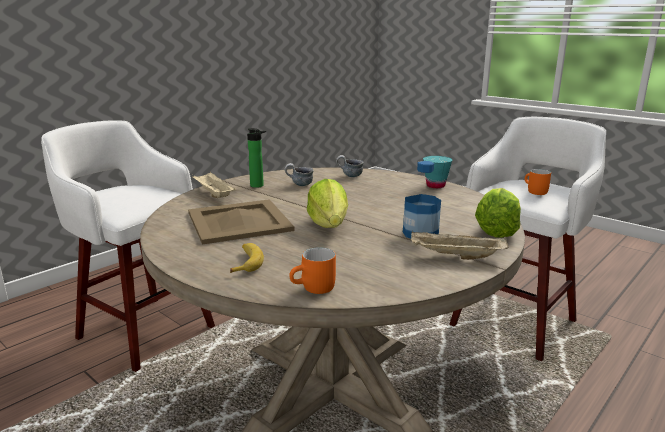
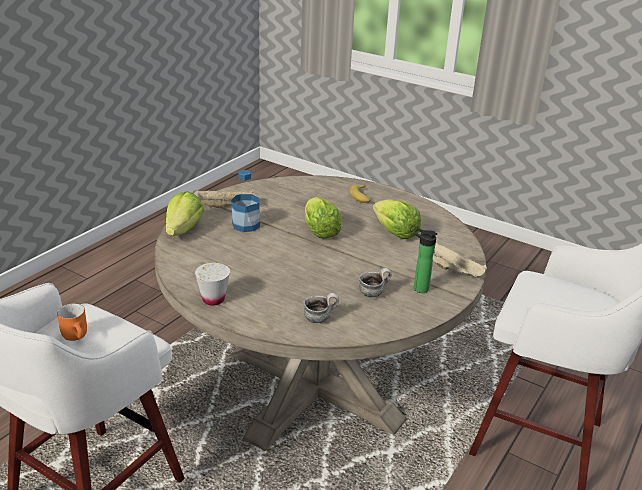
camera: 170 degrees right, 10 degrees up
beige tray [188,199,295,245] -> lettuce [373,199,421,239]
orange mug [289,247,336,294] -> none
turquoise cup [423,156,452,188] -> white cup [195,263,230,306]

